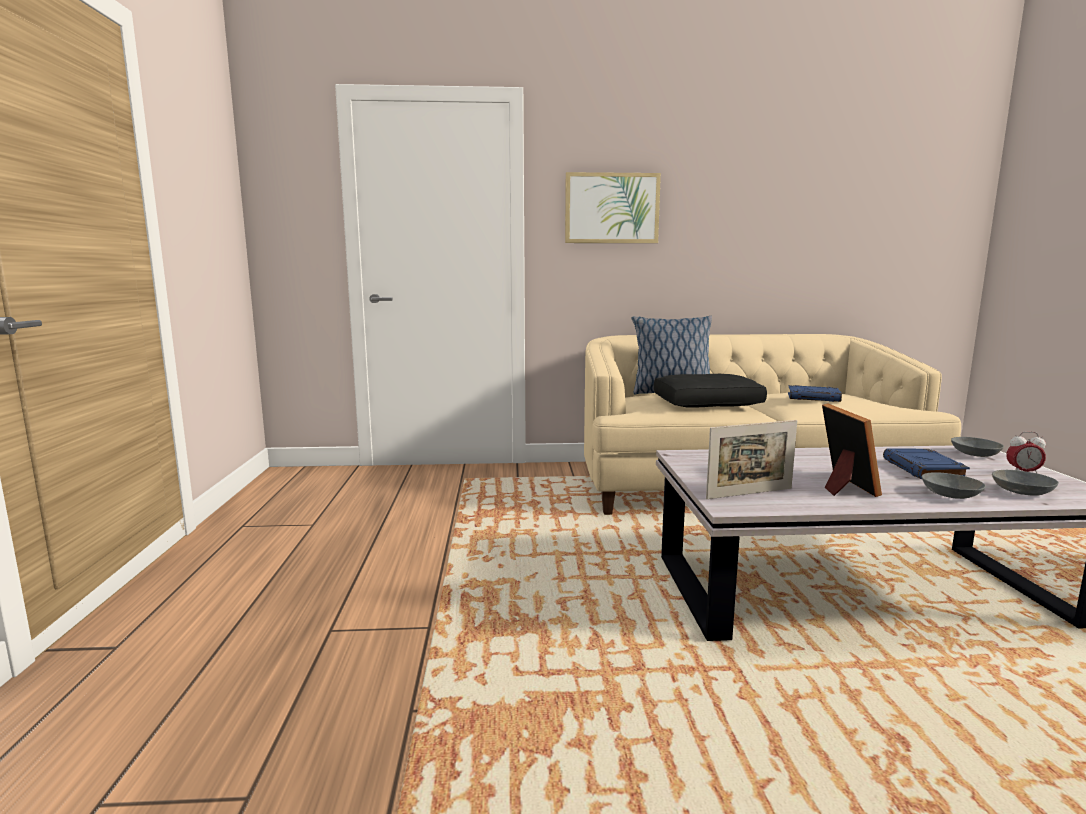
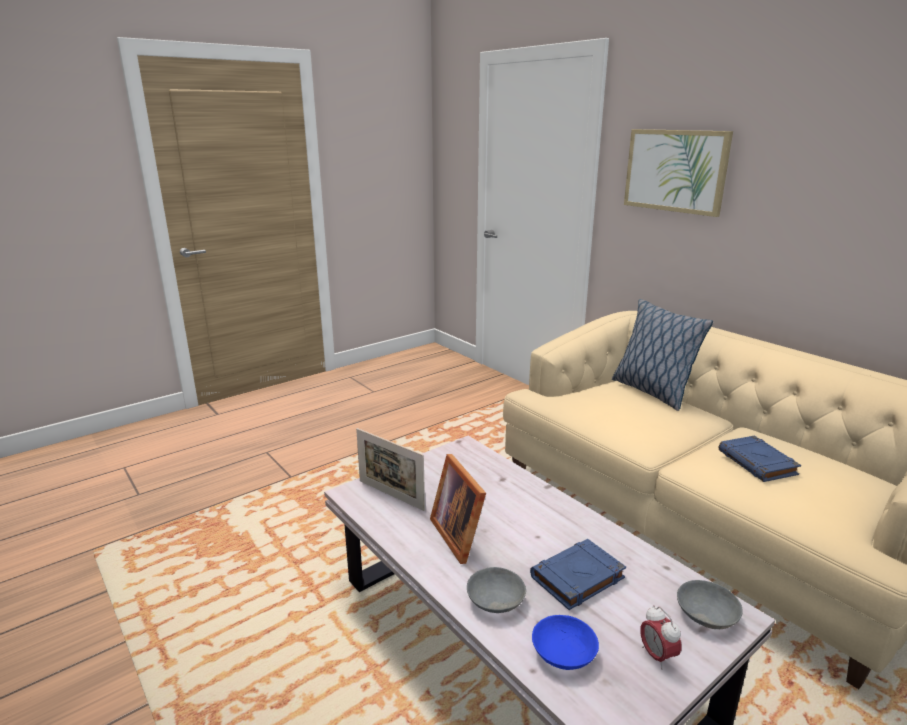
camera: 55 degrees right, 10 degrees up
black pillow [654,374,767,407] -> none
picture frame [822,403,882,497] -> picture frame turned 105 degrees clockwise [430,454,486,564]
grey bowl [992,470,1059,496] -> blue bowl [532,615,599,670]

